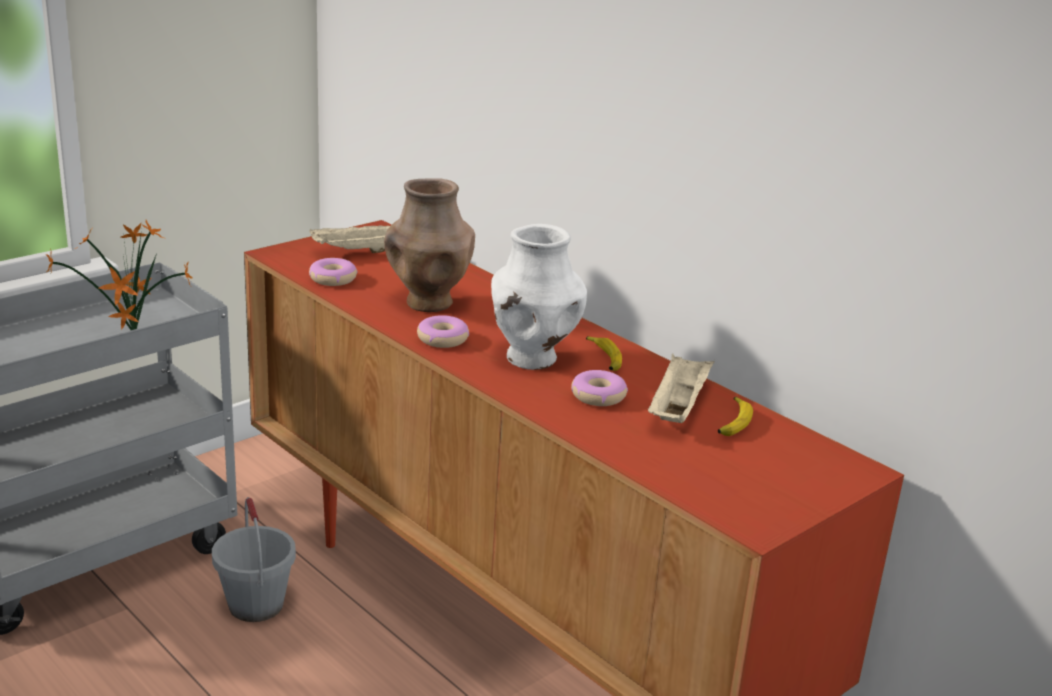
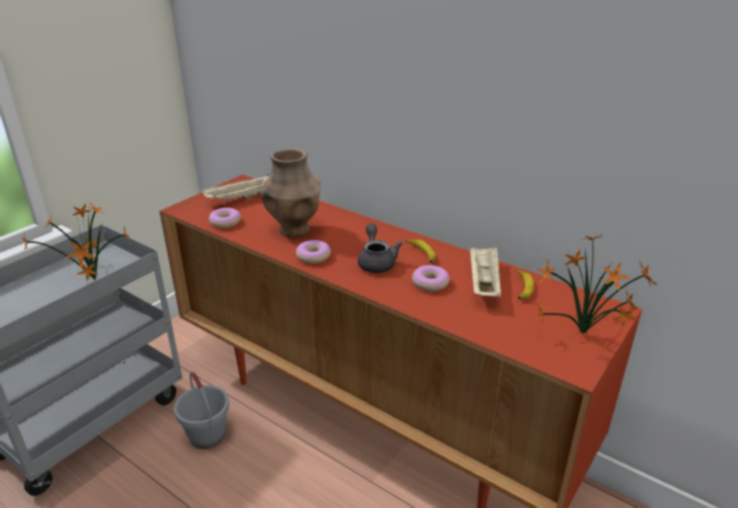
camera: 10 degrees left, 5 degrees up
white vase [491,224,587,370] -> grey teapot [358,224,403,273]
none -> potted plant [536,234,658,334]

